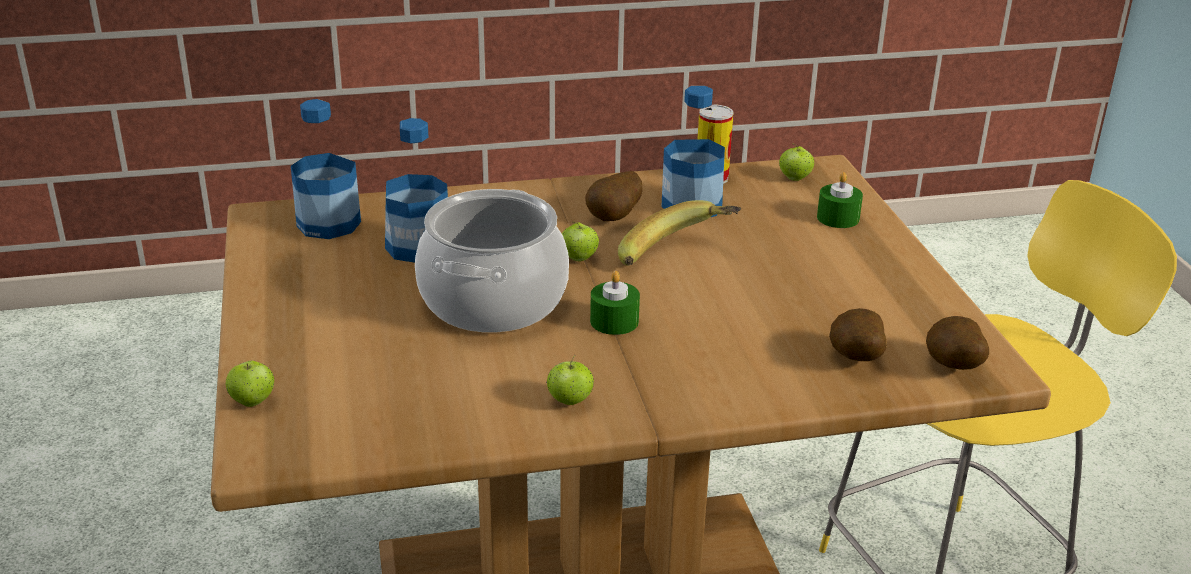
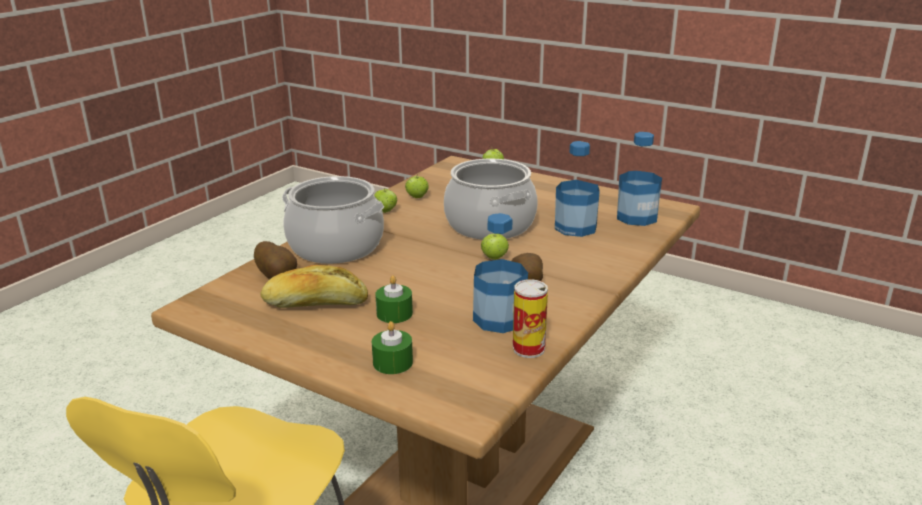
camera: 135 degrees right, 5 degrees down
green candle [590,271,640,335] -> green candle moved to [375,275,413,323]
banana [618,200,741,266] -> none
apple [779,143,814,181] -> apple moved to [405,173,429,198]
potato [926,316,989,370] -> none
none -> bread [260,265,368,308]
none -> cooking pot [282,176,384,264]

